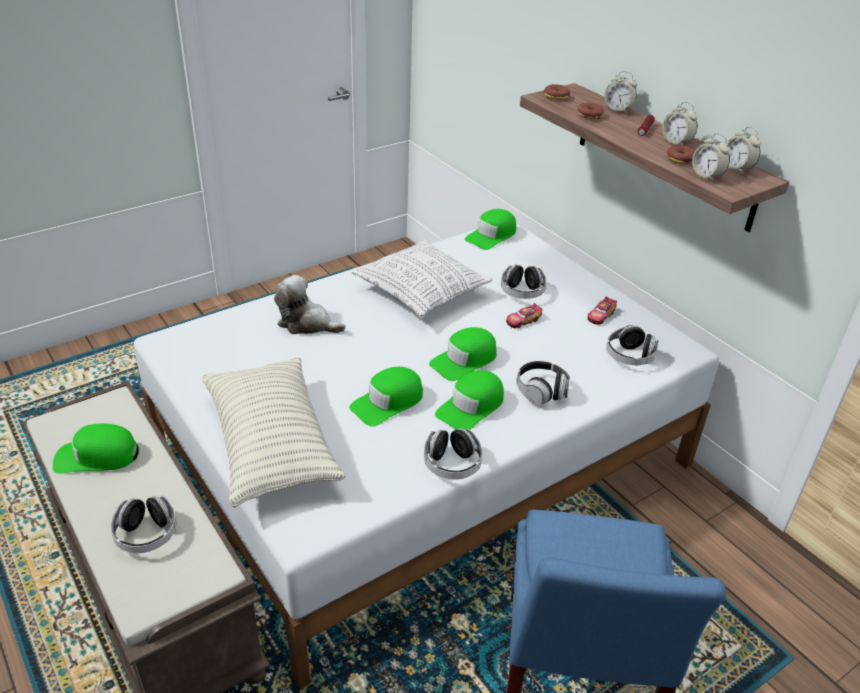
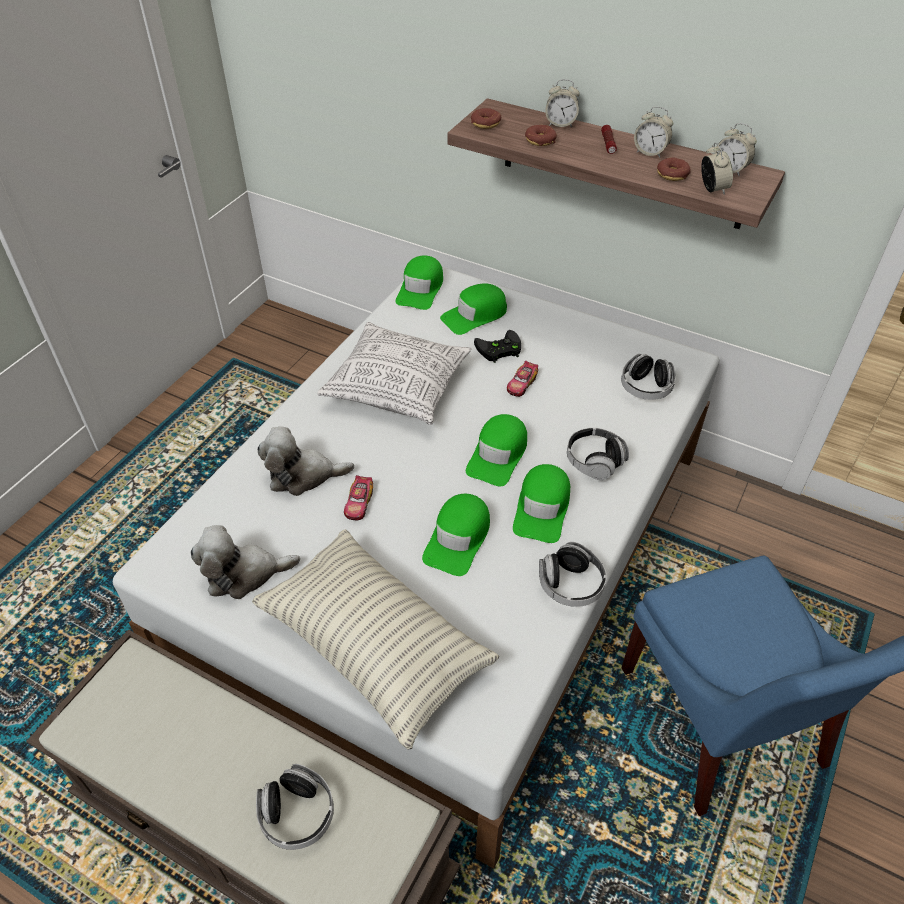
camera: 25 degrees left, 10 degrees up
green cap [53,424,139,474] -> green cap moved to [440,283,507,335]
headphones [501,265,546,299] -> black game controller [474,330,521,363]
toy car [587,297,617,325] -> toy car moved to [344,475,373,520]
alarm clock [692,133,730,182] -> alarm clock turned 135 degrees counterclockwise [701,142,733,195]
none -> plush toy [190,525,300,599]

